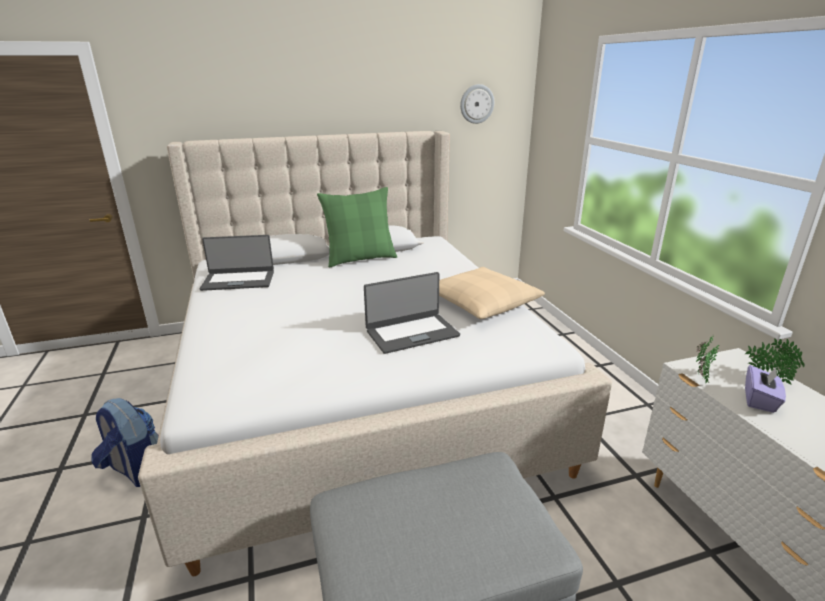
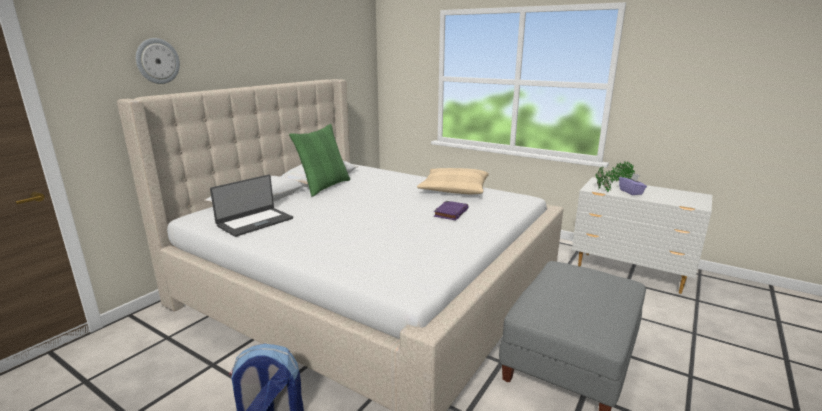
camera: 40 degrees left, 5 degrees down
laptop [364,272,460,354] -> purple book [434,201,468,220]
wall clock [460,84,494,124] -> wall clock moved to [136,38,180,84]

